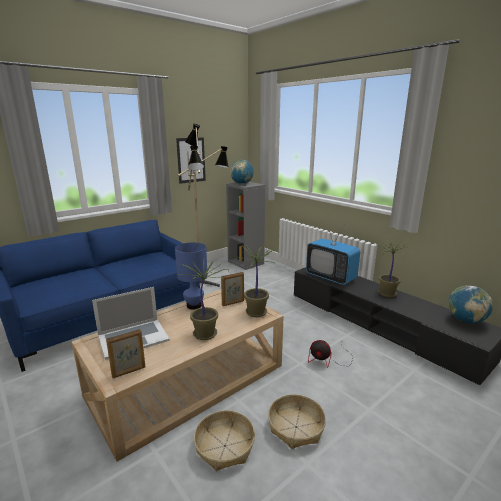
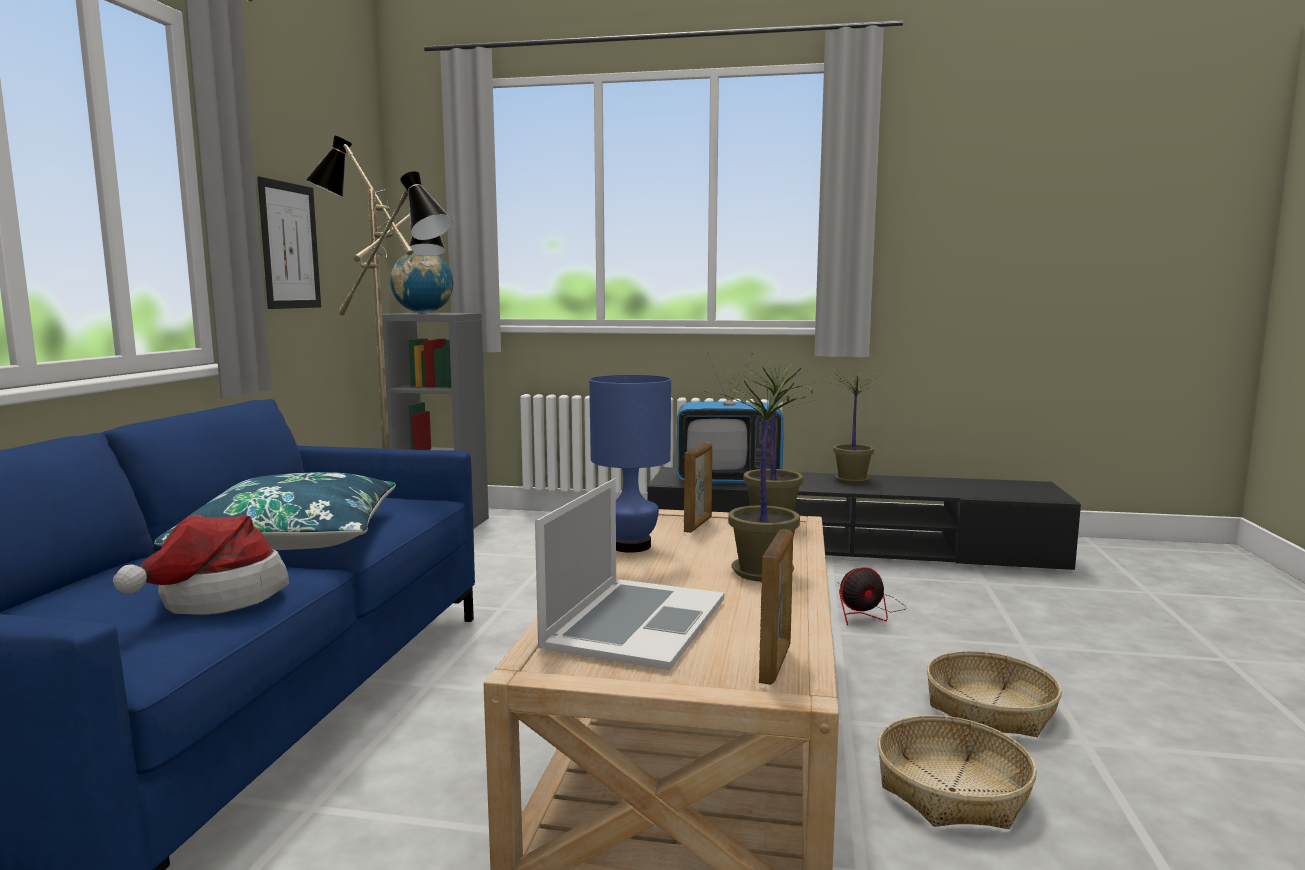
camera: 40 degrees left, 10 degrees down
globe [448,285,493,324] -> none
none -> hat [113,515,289,615]
none -> blue pillow [154,472,396,550]

